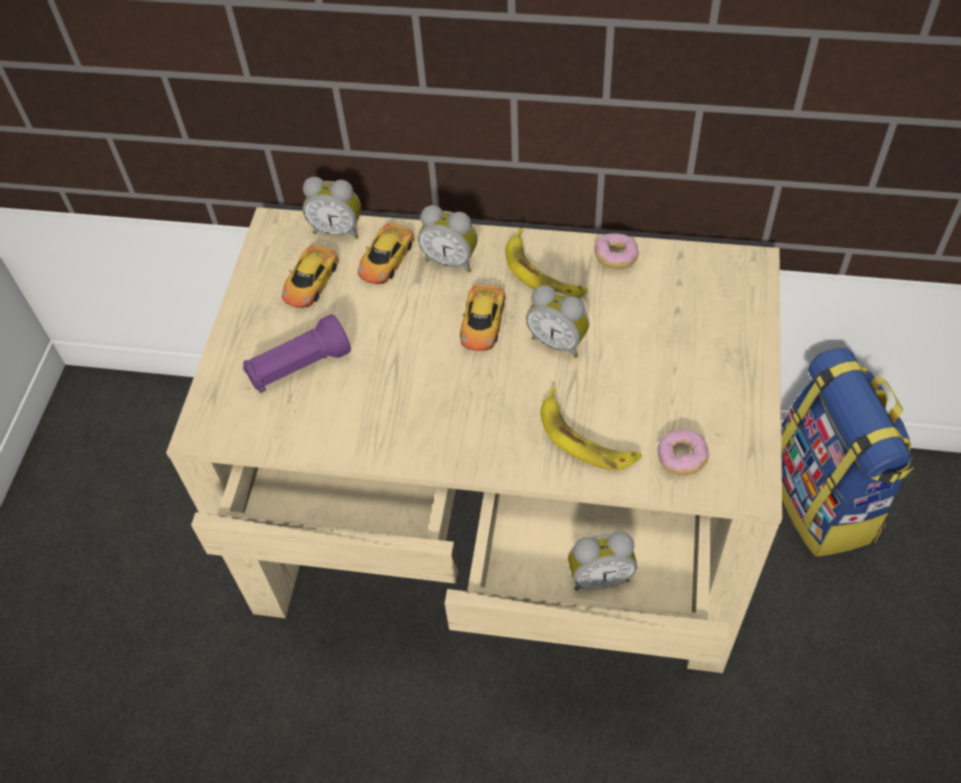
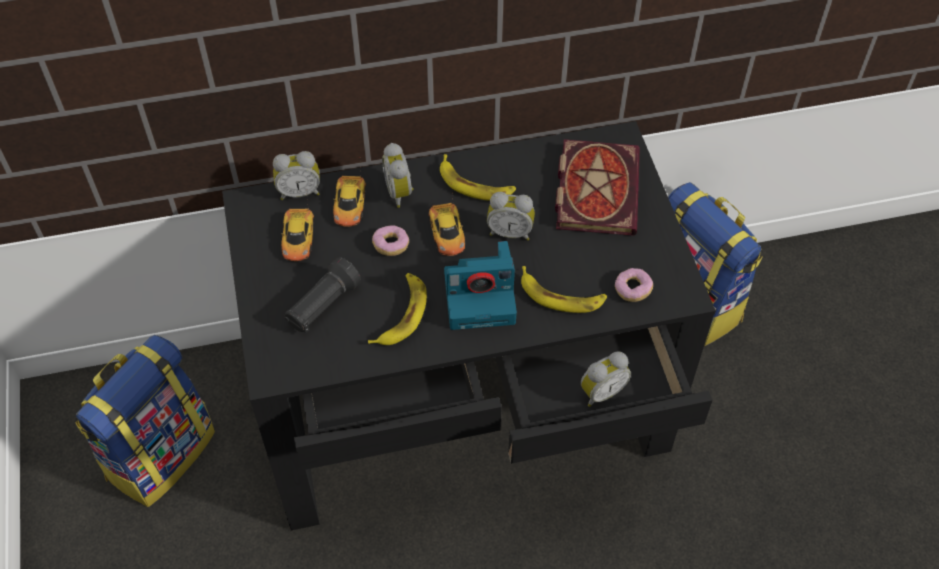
camera: 25 degrees left, 0 degrees up
beige desk [166,207,782,673] -> black desk [222,121,716,531]
purple flashlight [243,314,351,393] -> black flashlight [285,258,361,333]
alarm clock [418,205,478,272] -> alarm clock turned 75 degrees clockwise [382,143,414,208]
donut [594,234,639,269] -> donut moved to [372,225,409,256]
none -> backpack [76,335,215,507]
none -> banana [368,273,427,345]
none -> camera [444,241,517,330]
none -> book [555,139,640,236]

